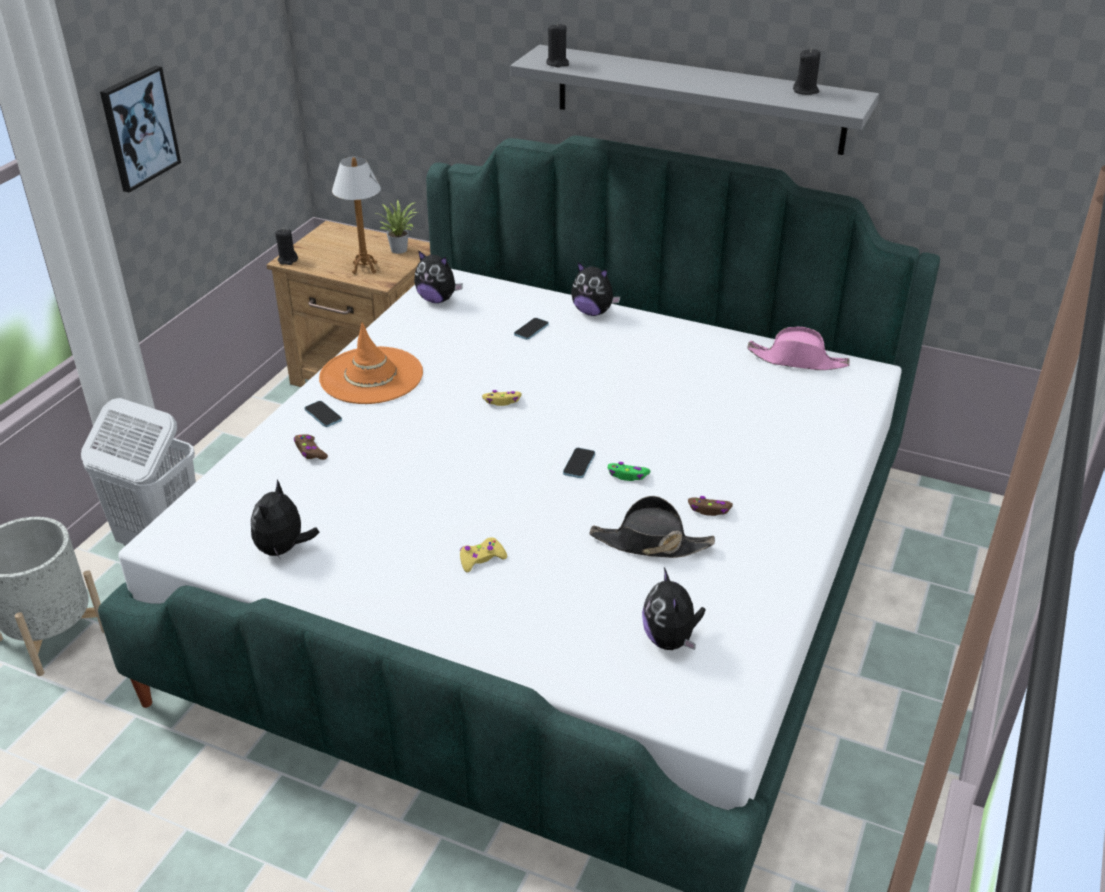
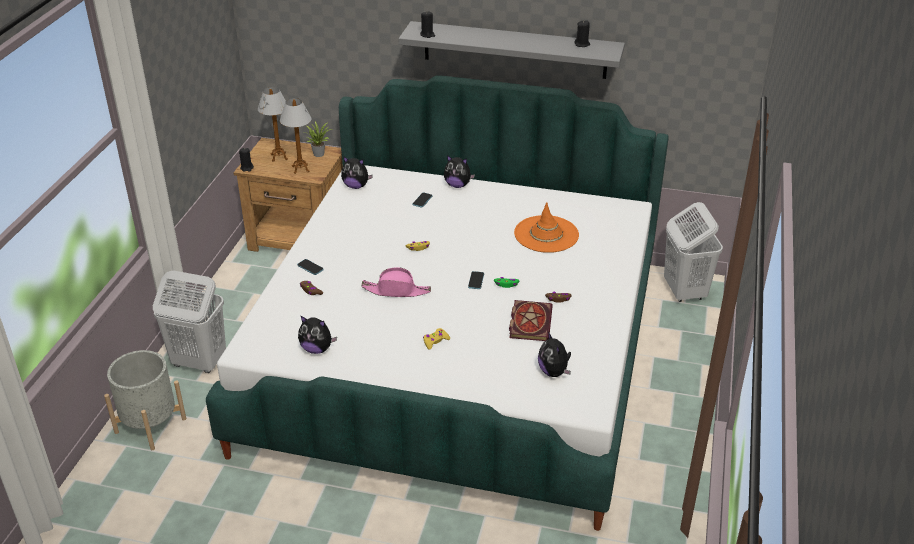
camera: 10 degrees left, 0 degrees up
picture [100,66,181,193] -> none
plush toy [251,480,319,558] -> plush toy turned 75 degrees counterclockwise [298,315,337,354]
orange hat [319,323,423,404] -> orange hat moved to [514,202,579,253]
black hat [590,496,715,558] -> book [509,300,553,341]
pink hat [747,327,850,370] -> pink hat moved to [361,267,431,297]
none -> table lamp [258,87,288,162]
none -> white laundry basket [664,202,723,302]

